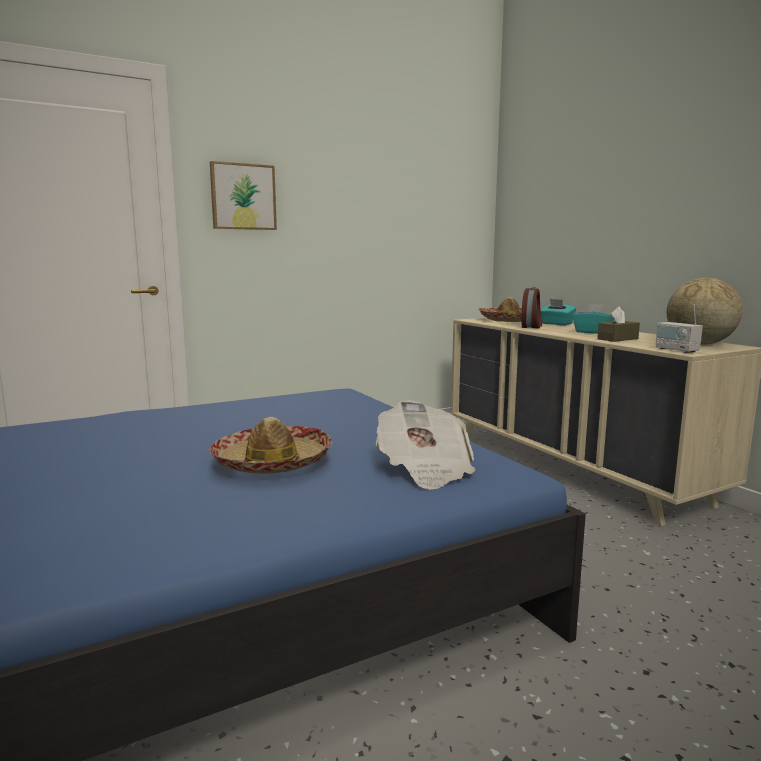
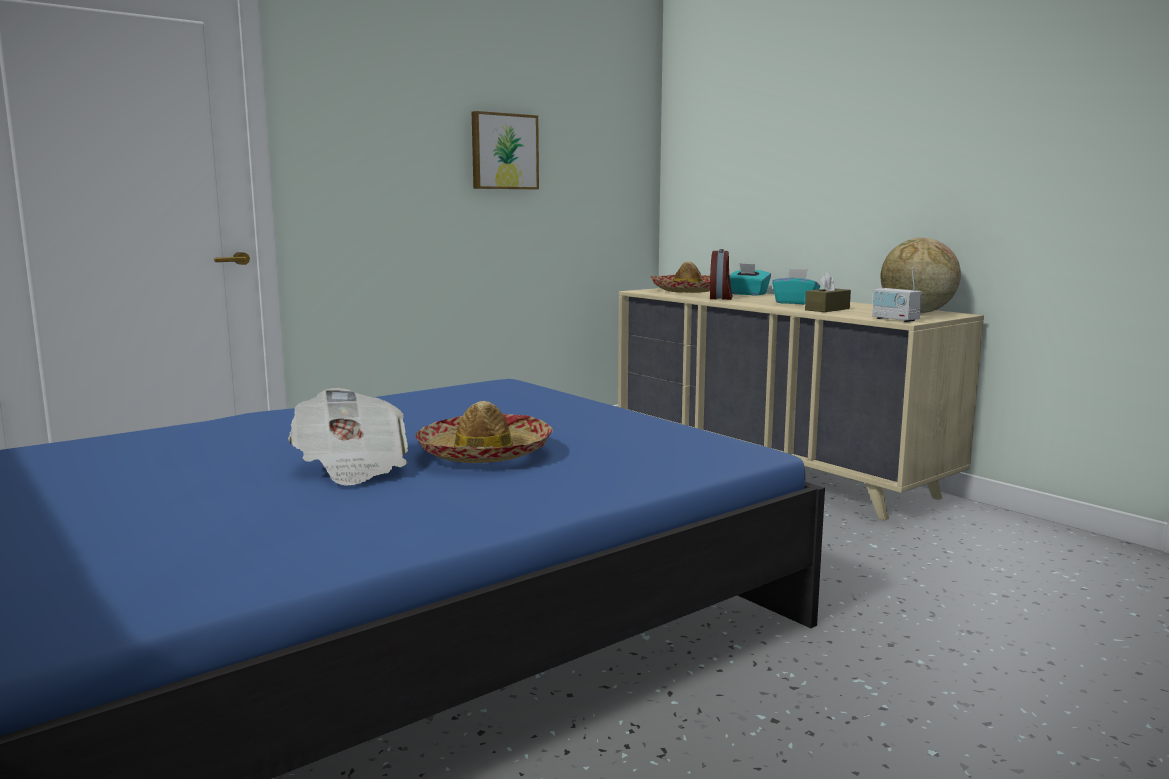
camera: 10 degrees left, 0 degrees up
picture [210,161,277,230] -> picture moved to [472,111,539,189]
newspaper [376,400,475,490] -> newspaper moved to [288,388,408,486]

